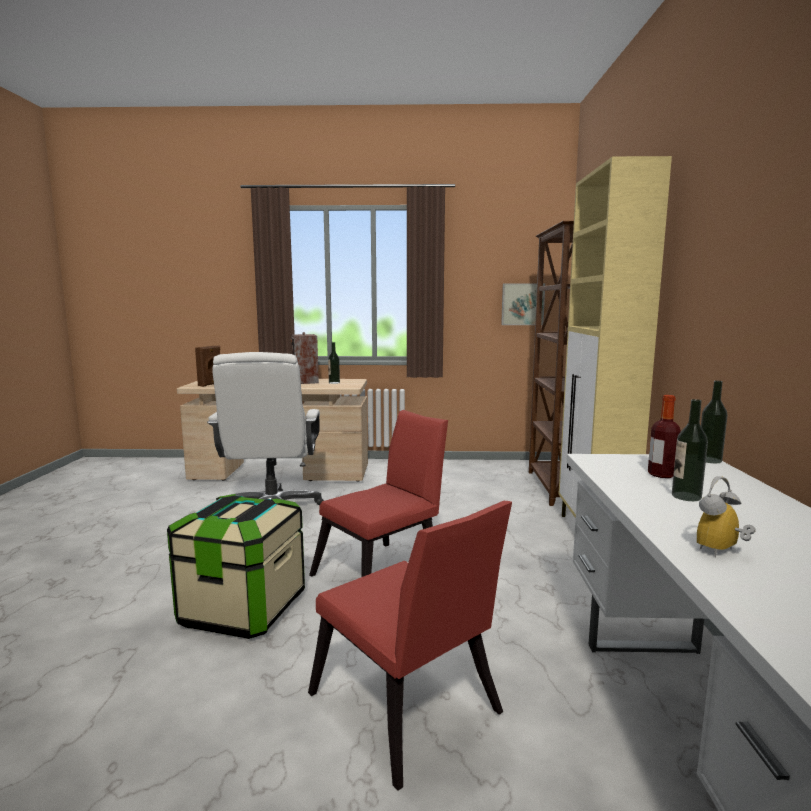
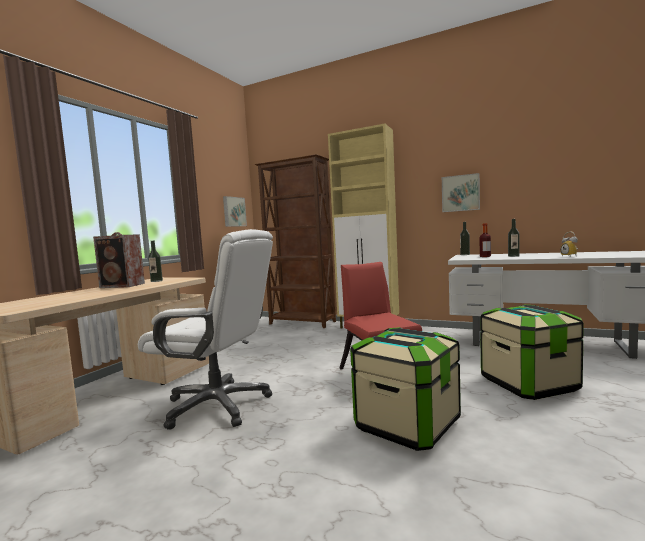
camera: 65 degrees left, 5 degrees down
brown speaker [195,345,220,387] -> none
red chair [308,501,512,791] -> storage box [480,305,584,400]
none -> picture [442,173,480,212]

